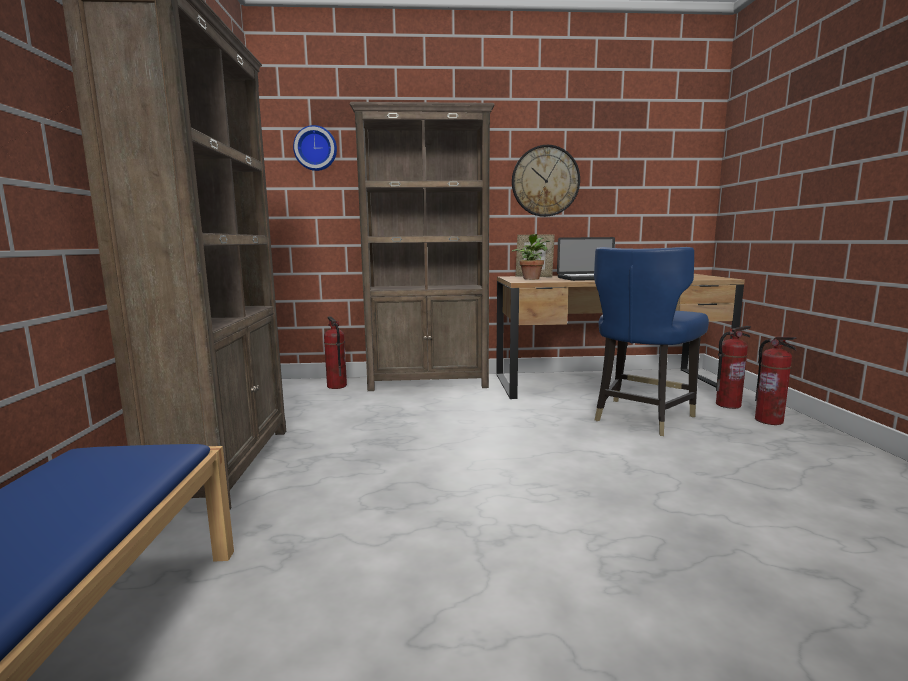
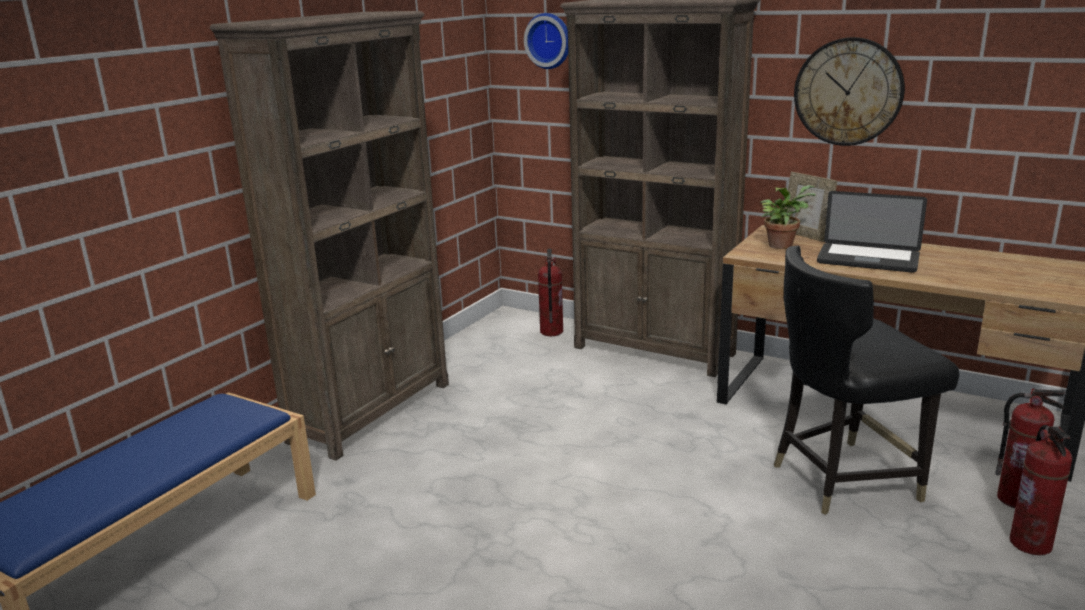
camera: 35 degrees right, 10 degrees up
blue chair [594,247,709,436] -> black chair [774,246,959,515]

